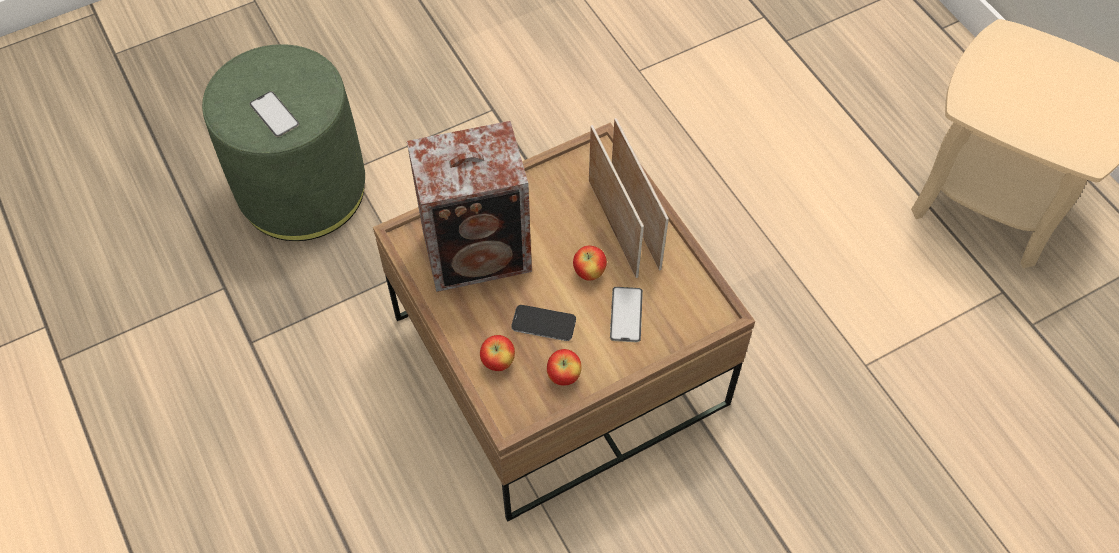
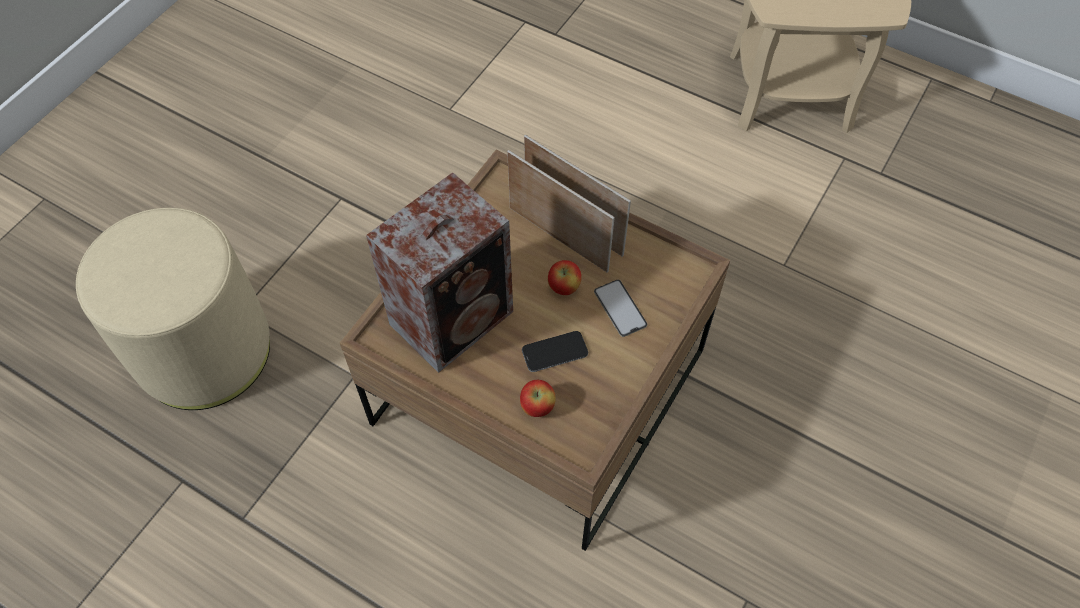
camera: 30 degrees left, 0 degrees up
green ottoman [202,44,365,241] -> beige ottoman [76,208,270,410]
phone [249,91,299,137] -> none
apple [547,349,582,386] -> none

